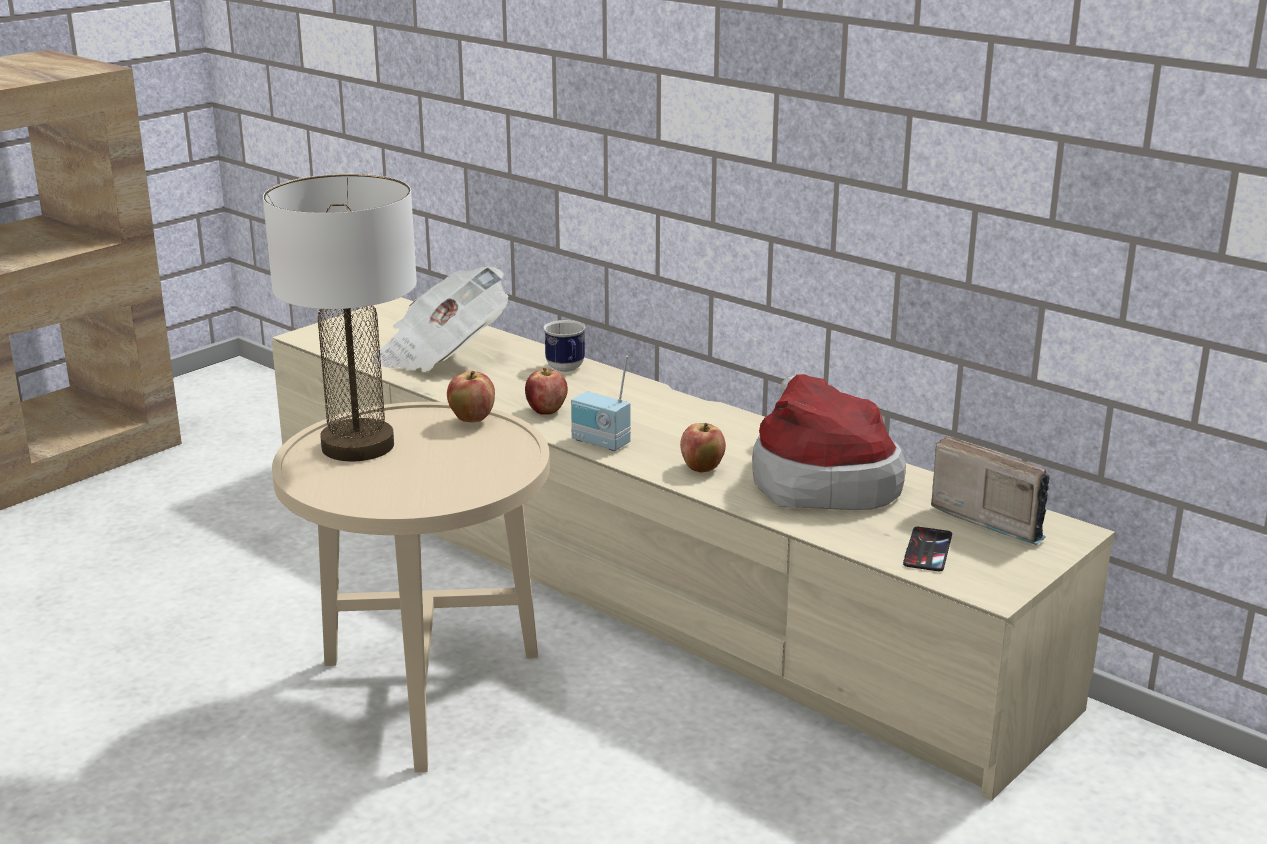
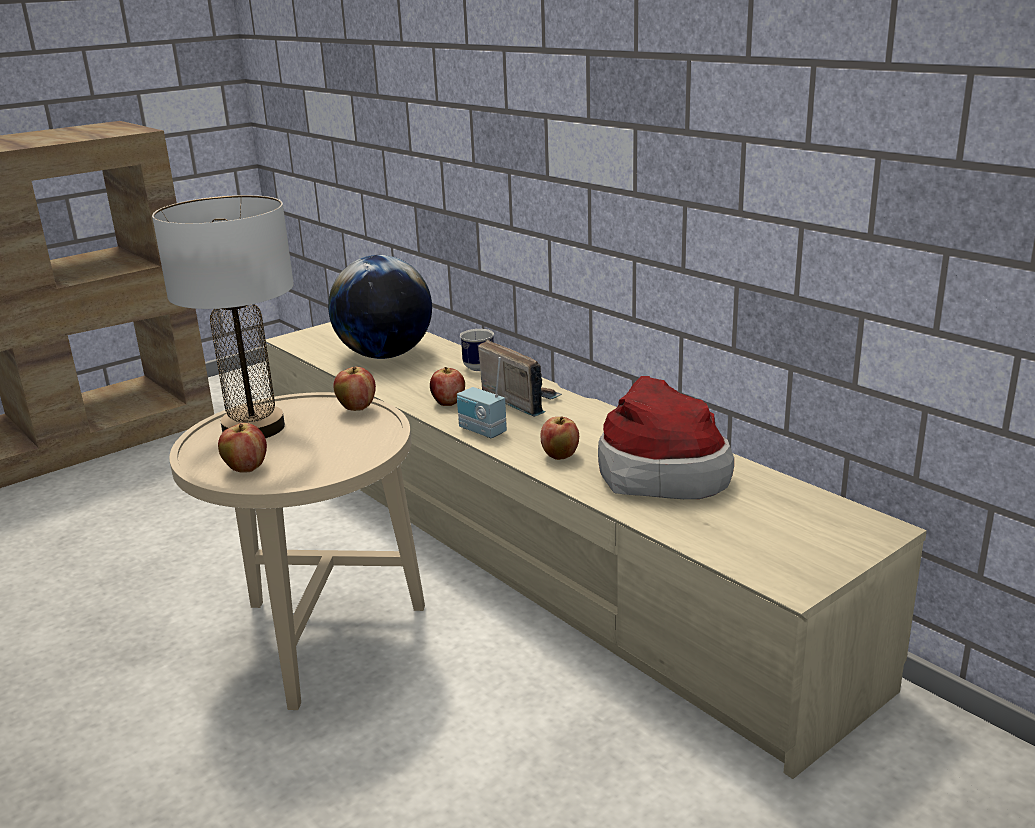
camera: 10 degrees right, 0 degrees up
newspaper [372,267,508,372] -> globe [328,255,432,359]
phone [903,527,952,571] -> none
radio [931,435,1050,545] -> radio moved to [478,340,562,417]
none -> apple [218,423,267,473]

